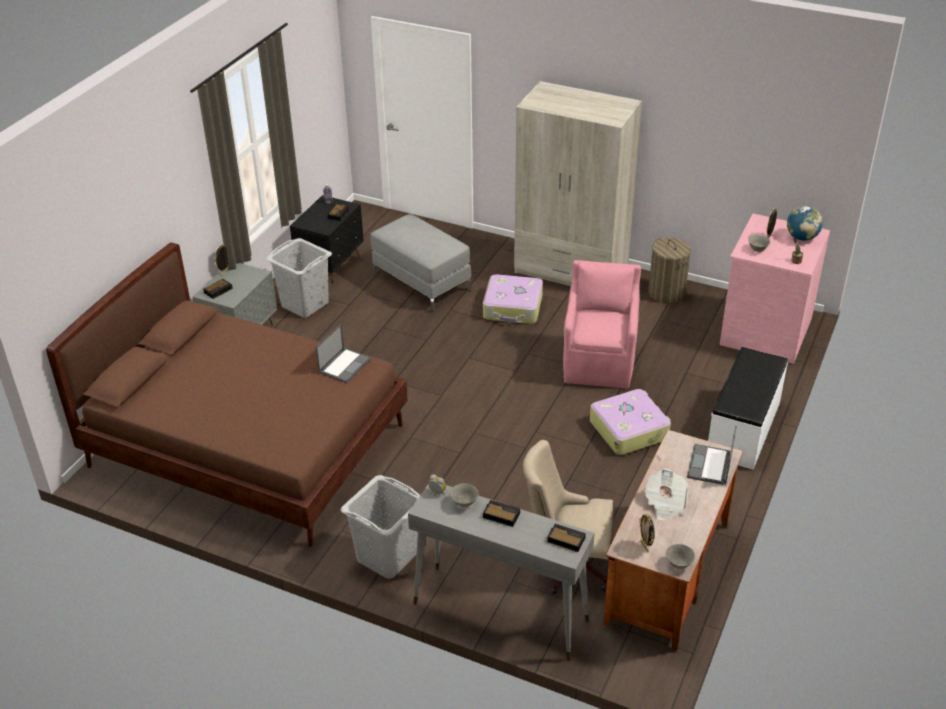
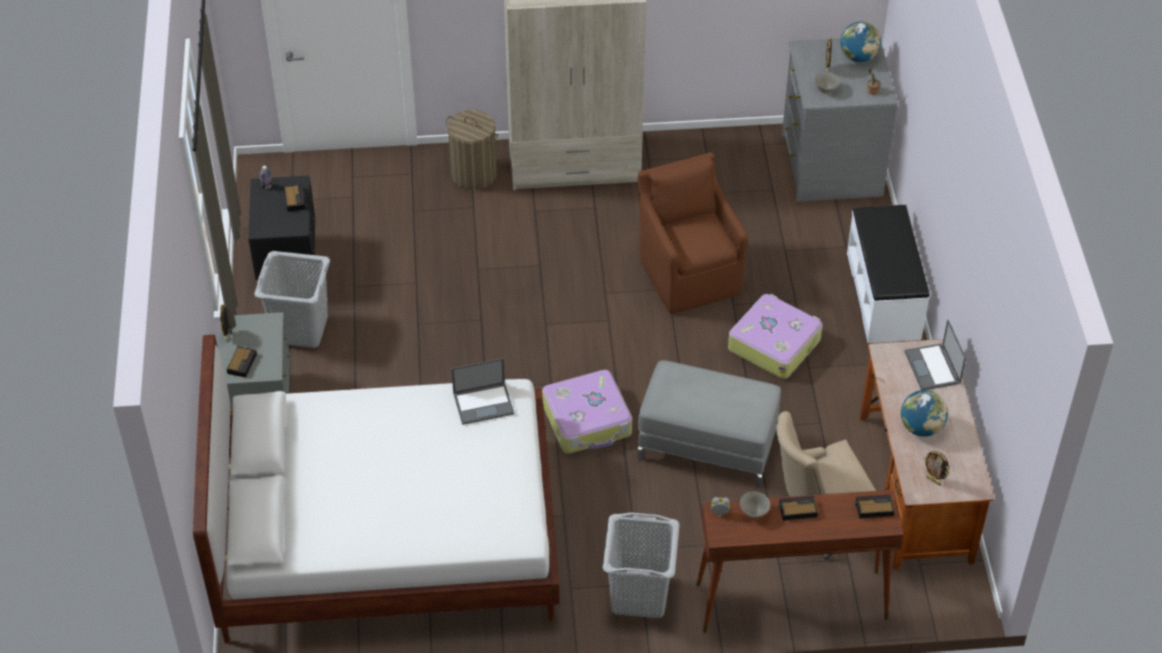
camera: 30 degrees left, 10 degrees up
brown bed [46,242,408,547] -> white bed [193,335,560,644]
laptop [315,324,371,383] -> laptop turned 75 degrees clockwise [452,358,514,425]
grey ottoman [371,214,471,312] -> grey ottoman moved to [638,360,781,488]
grey console table [408,485,594,661] -> brown console table [696,490,904,633]
suitcase [483,274,543,324] -> suitcase moved to [542,370,632,454]
pink armchair [563,260,641,389] -> brown armchair [638,152,748,314]
newspaper [645,468,689,520] -> globe [901,390,948,437]
laundry basket [649,238,691,303] -> laundry basket moved to [446,110,498,190]
grey bowl [666,544,695,569] -> none
pink dresser [719,214,830,364] -> grey dresser [782,38,898,202]

